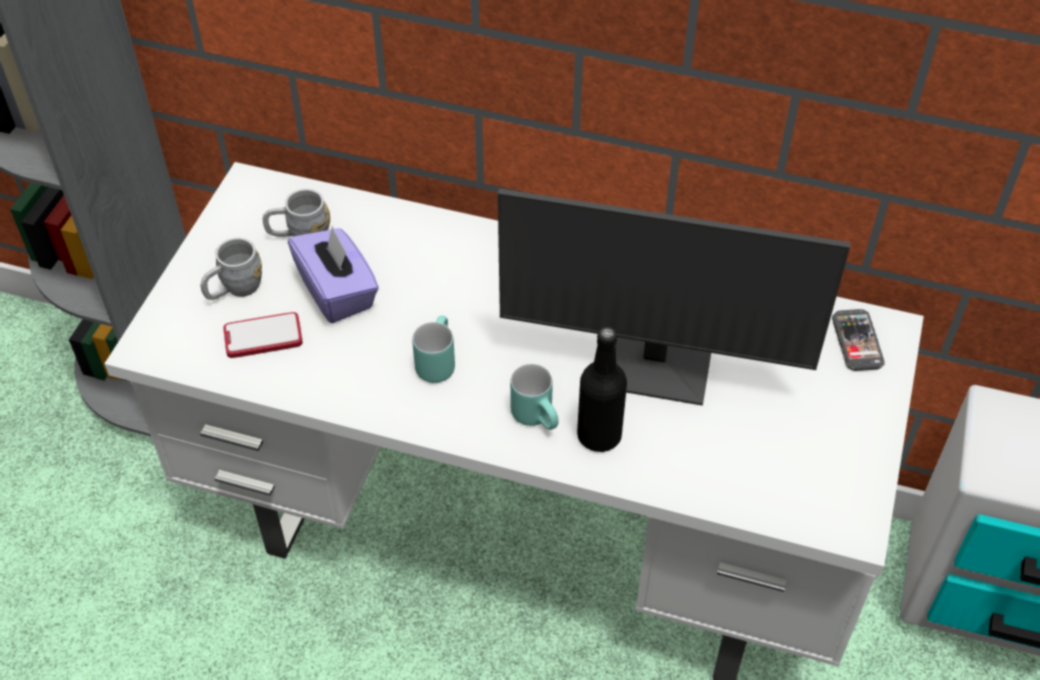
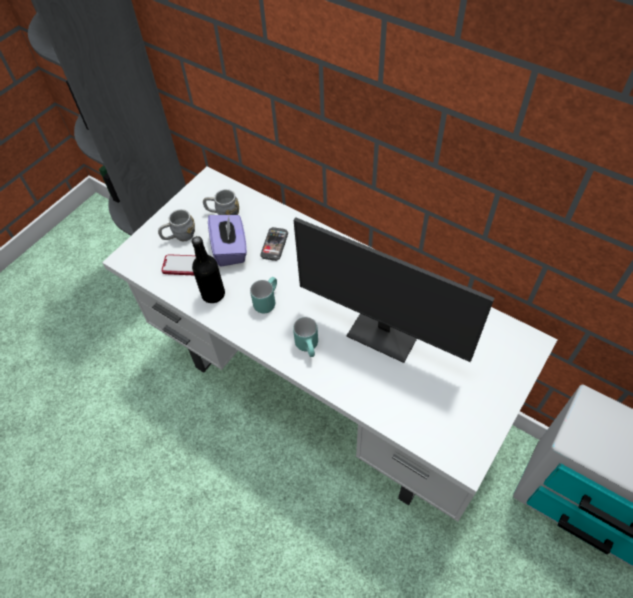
camera: 20 degrees right, 5 degrees up
black bottle [577,327,627,452] -> black bottle moved to [192,236,225,303]
phone [832,309,885,371] -> phone moved to [260,227,288,261]

